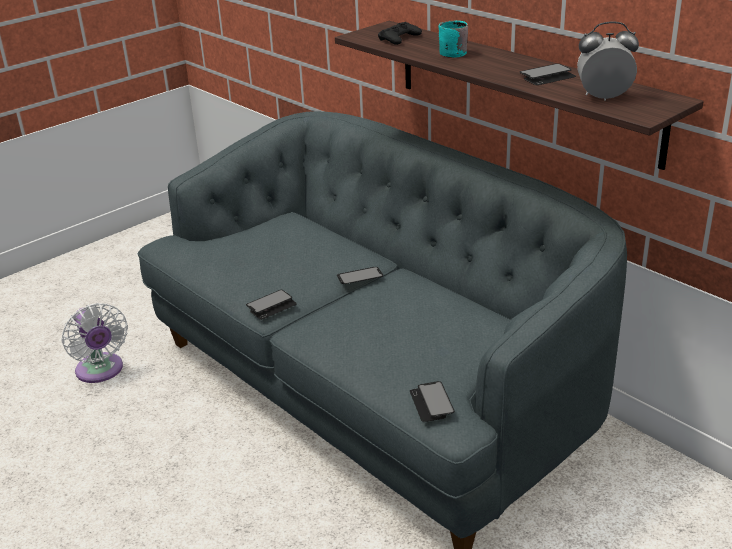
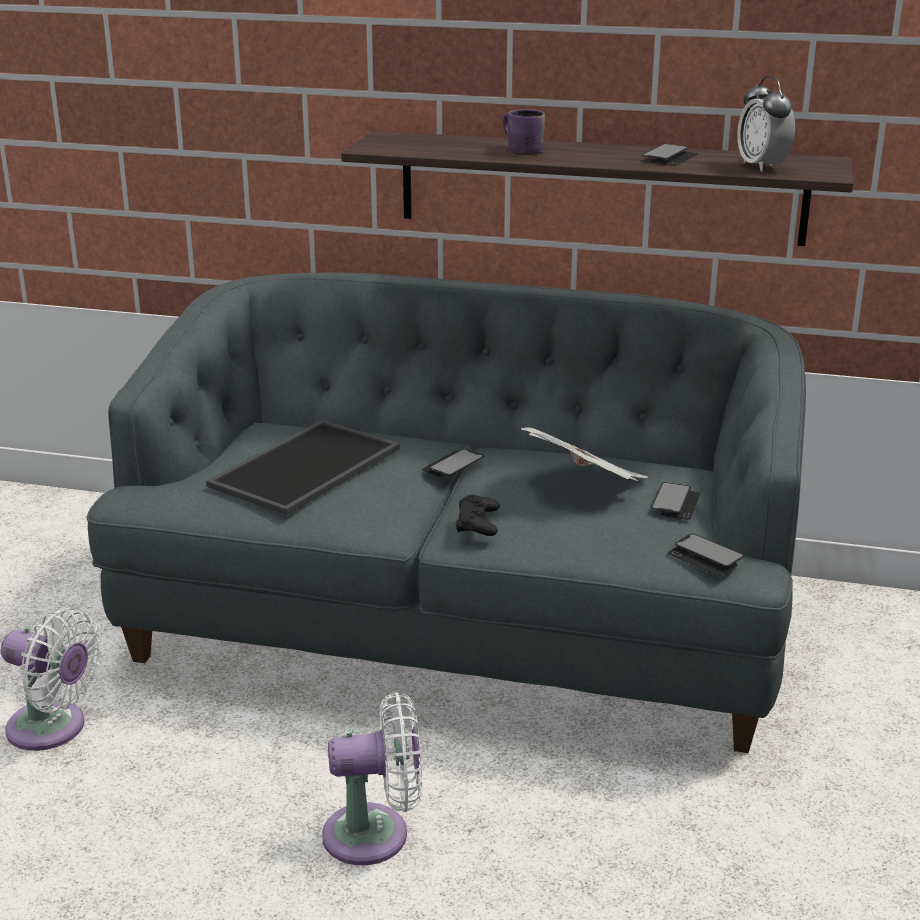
camera: 35 degrees left, 5 degrees down
phone [246,290,297,320] -> phone moved to [651,482,700,520]
black game controller [378,22,422,45] -> black game controller moved to [456,495,500,536]
turquoise mug [439,21,468,58] -> purple mug [503,109,545,155]
alarm clock [577,21,639,101] -> alarm clock turned 75 degrees counterclockwise [737,76,795,172]
none -> tray [206,420,400,515]
none -> white fan [322,692,422,865]
none -> newspaper [521,427,648,481]

